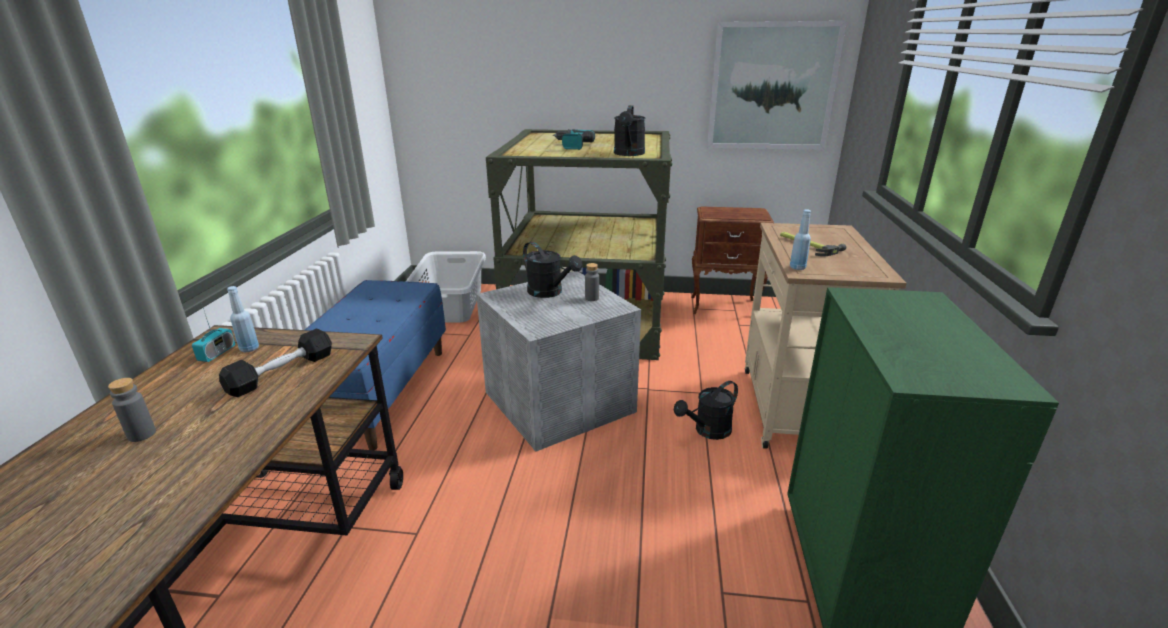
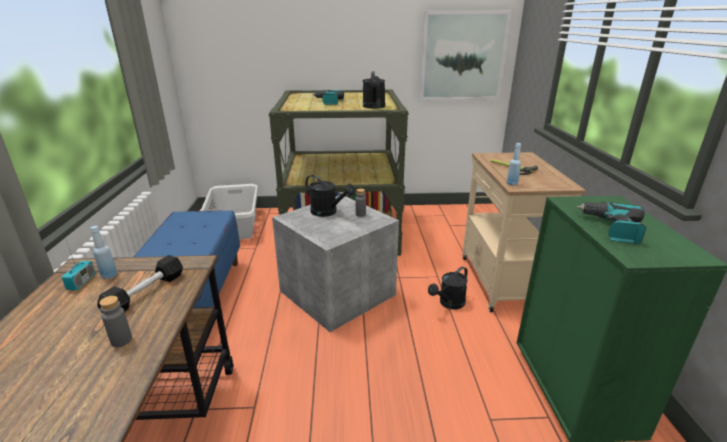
camera: 10 degrees left, 0 degrees up
grey bottle [108,378,156,442] -> grey bottle moved to [99,296,132,347]
brown nightstand [691,206,774,314] -> none
none -> power drill [576,202,646,244]

